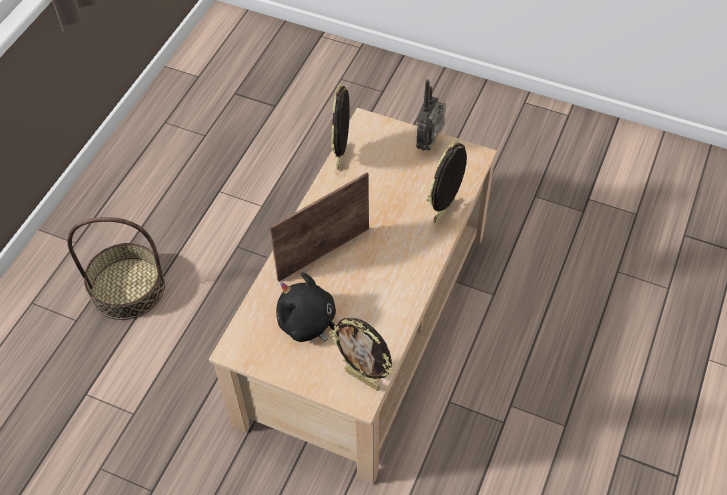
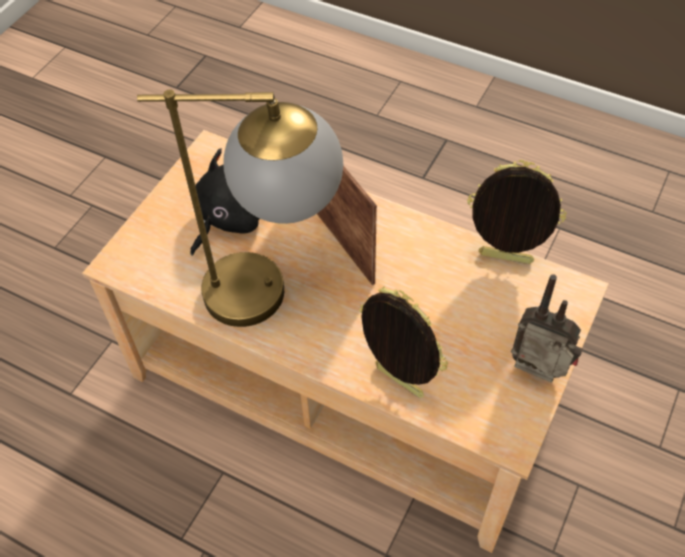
camera: 95 degrees right, 0 degrees up
basket [67,217,165,320] -> none
picture frame [329,318,394,391] -> none
none -> table lamp [137,90,343,327]

